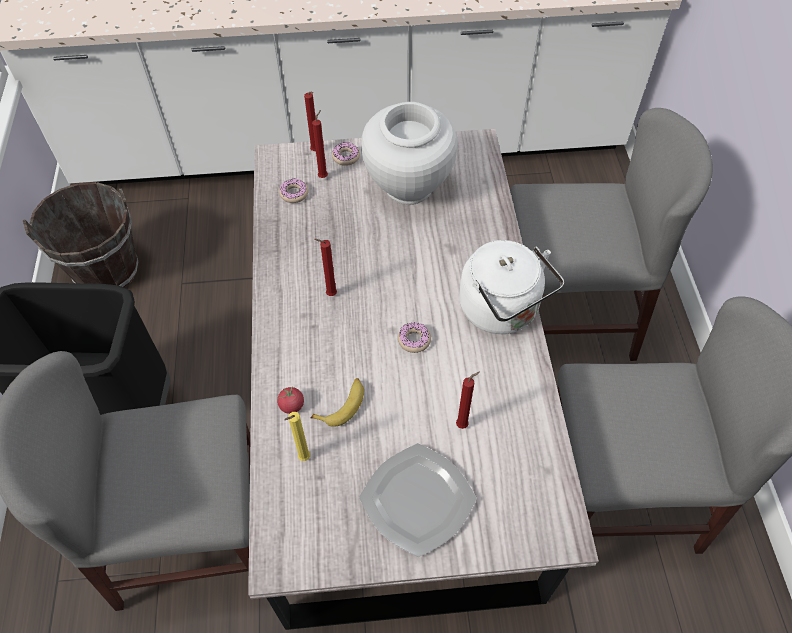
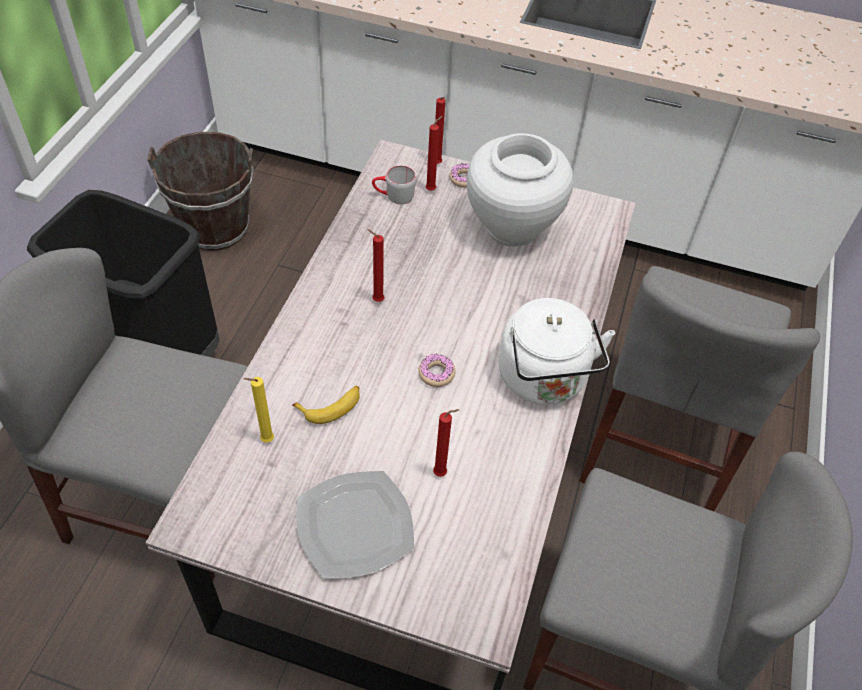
camera: 20 degrees right, 5 degrees down
tomato [277,386,304,414] -> none
donut [279,178,309,203] -> grey mug [372,165,416,204]
grey chair [510,108,713,361] -> grey chair turned 90 degrees clockwise [579,266,820,511]

